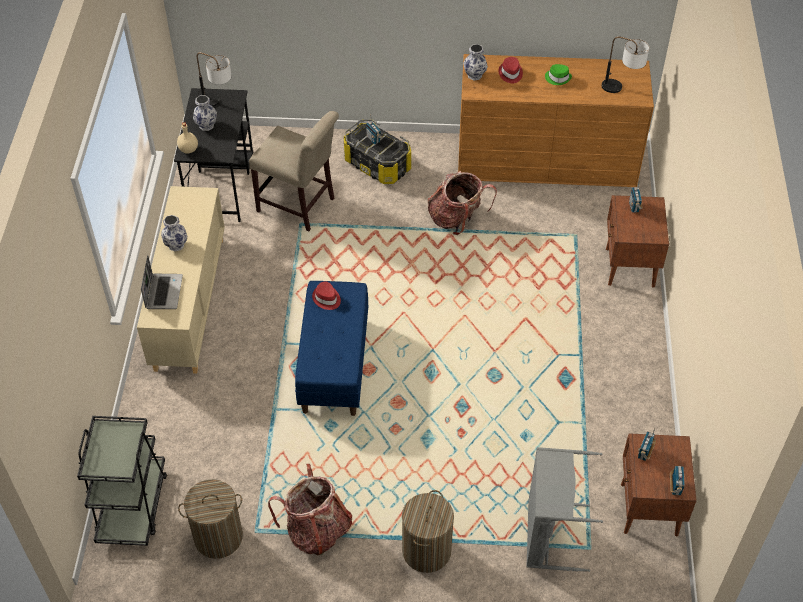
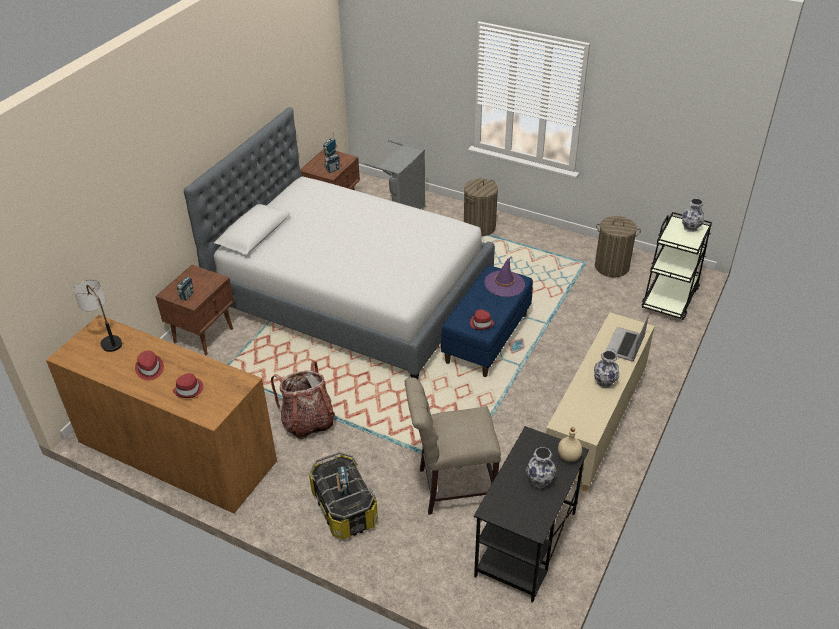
camera: 155 degrees left, 10 degrees down
table lamp [197,52,231,107] -> none
beige chair [249,111,339,231] -> beige chair turned 60 degrees counterclockwise [405,377,501,515]
backpack [268,464,352,555] -> none
vase [463,44,488,81] -> vase moved to [682,198,704,232]
green hat [545,64,572,85] -> red hat [135,351,164,381]
none -> bed [184,107,495,379]
none -> purple hat [484,257,525,297]

